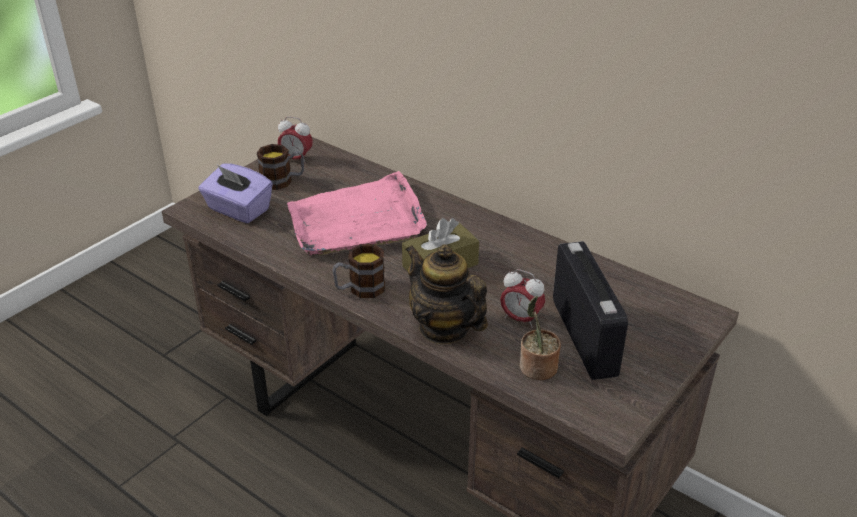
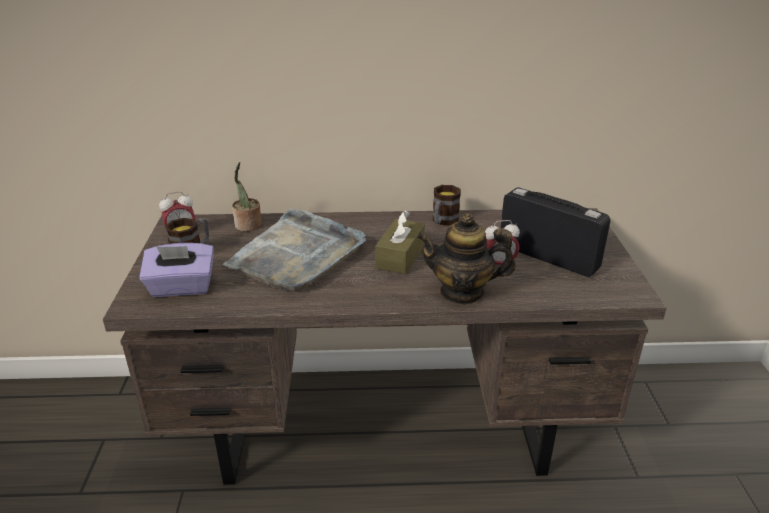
camera: 40 degrees left, 5 degrees down
pink tray [287,171,427,256] -> grey tray [222,208,366,293]
mug [332,244,385,298] -> mug moved to [433,185,461,225]
potted plant [520,296,561,380] -> potted plant moved to [232,162,262,232]

